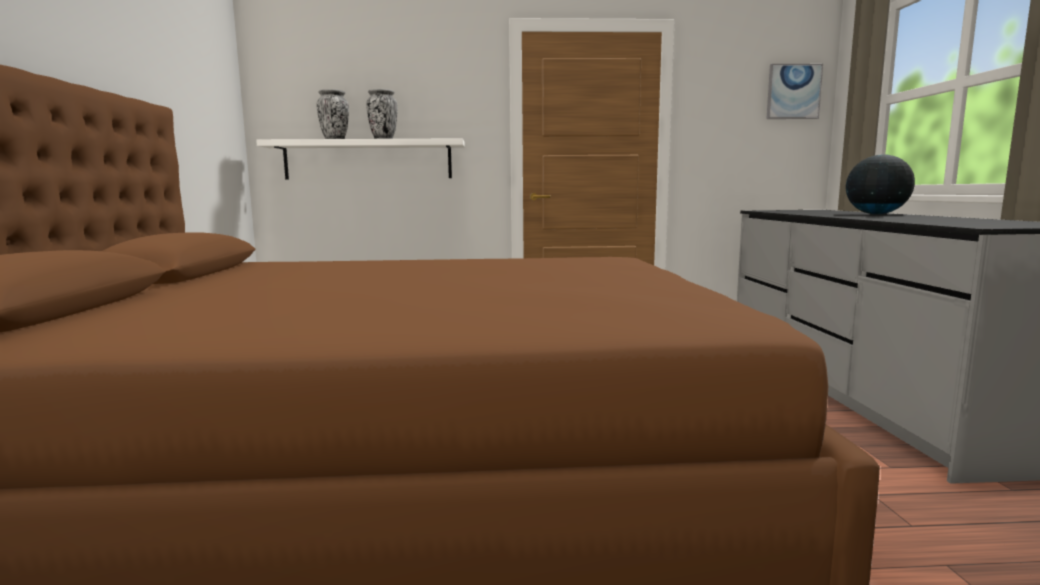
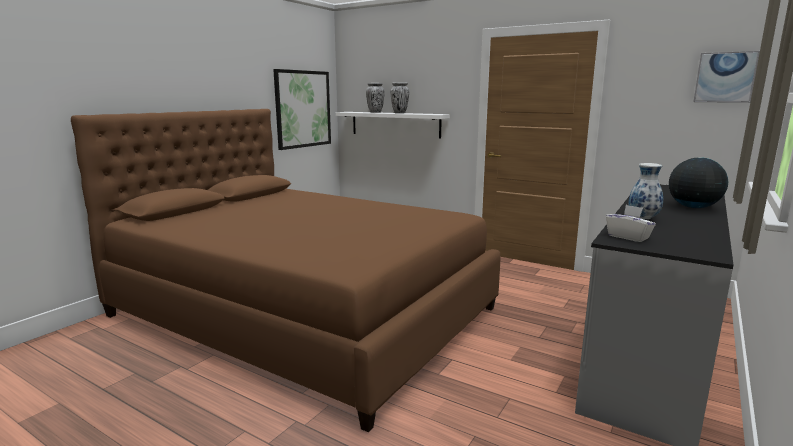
camera: 35 degrees right, 5 degrees up
none -> picture [273,69,331,150]
none -> white tissue box [606,205,656,242]
none -> vase [628,163,663,219]

